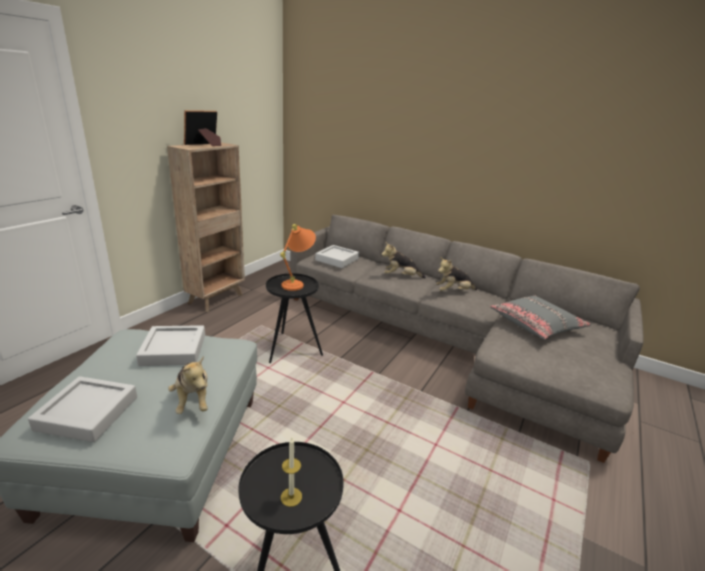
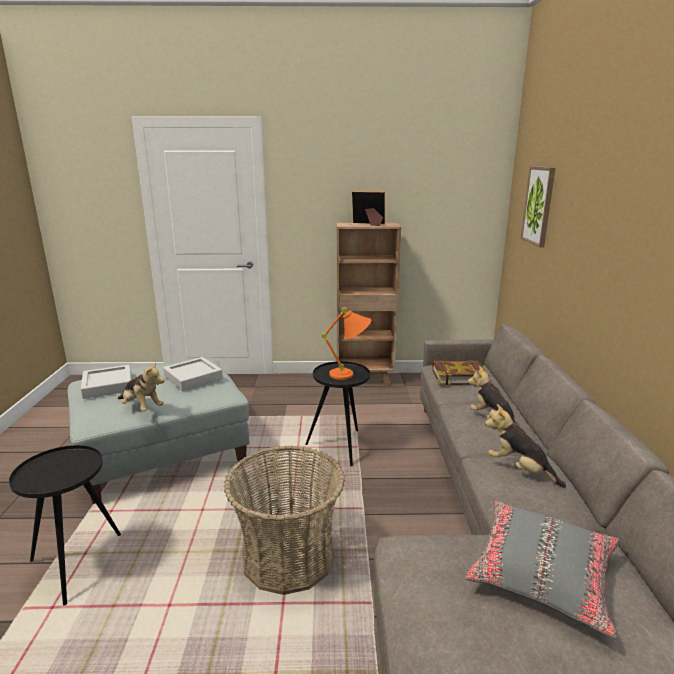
camera: 60 degrees right, 5 degrees down
plush toy [168,356,208,414] -> plush toy turned 90 degrees counterclockwise [118,361,165,411]
candle [281,437,302,507] -> none
grey tray [315,245,359,268] -> book [432,360,489,385]
none -> basket [224,445,345,595]
none -> picture [521,166,555,248]

